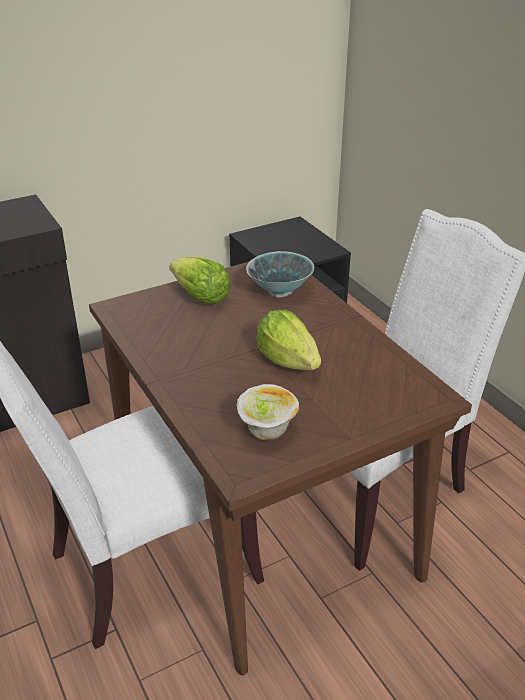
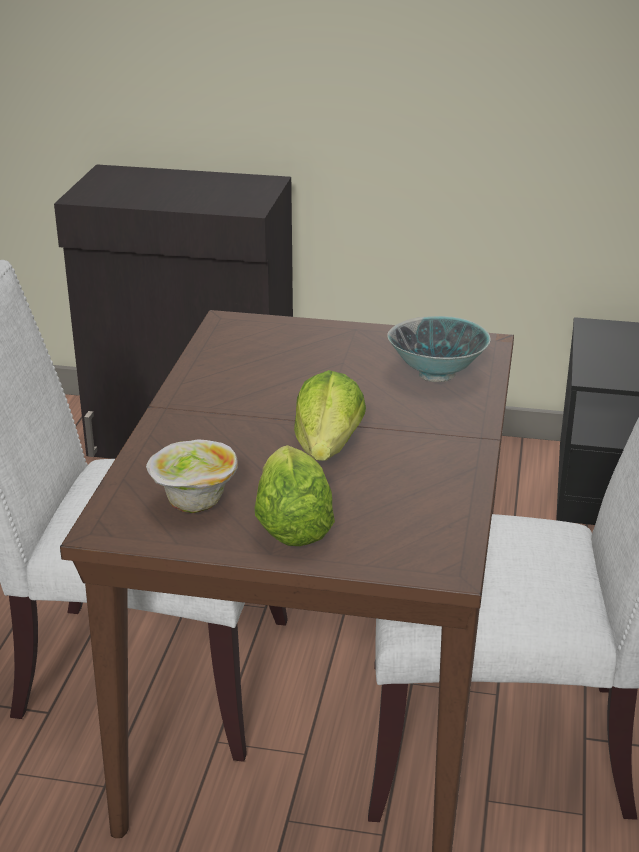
camera: 40 degrees right, 5 degrees down
lettuce [169,257,231,304] -> lettuce moved to [255,445,335,546]

